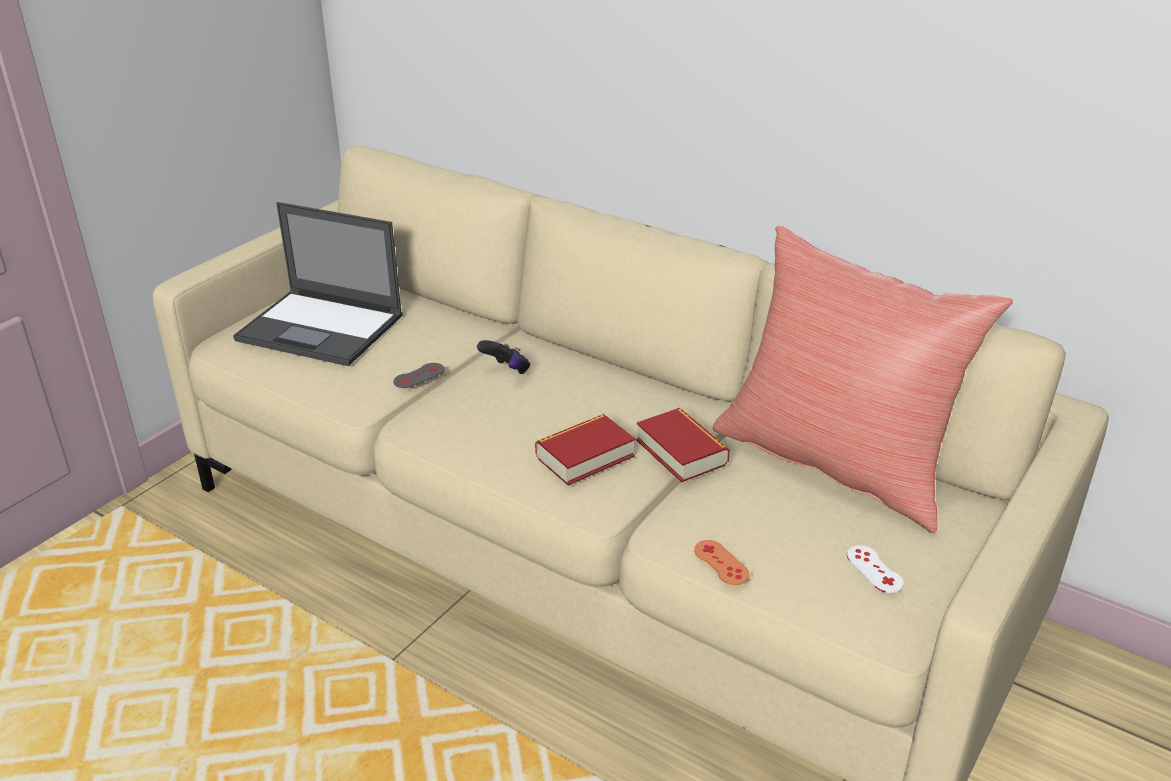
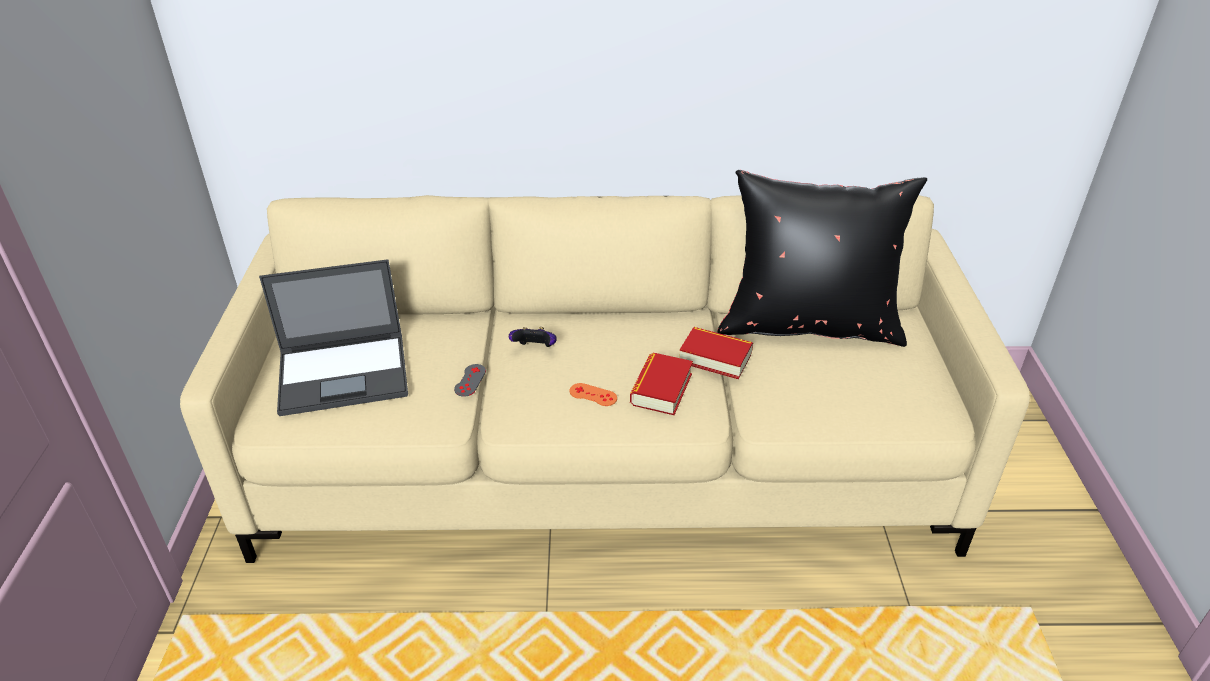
camera: 35 degrees left, 5 degrees up
orange game controller [694,540,750,585] -> orange game controller moved to [569,383,617,406]
red pillow [713,226,1013,533] -> black pillow [717,170,927,347]
white game controller [847,545,904,593] -> none

